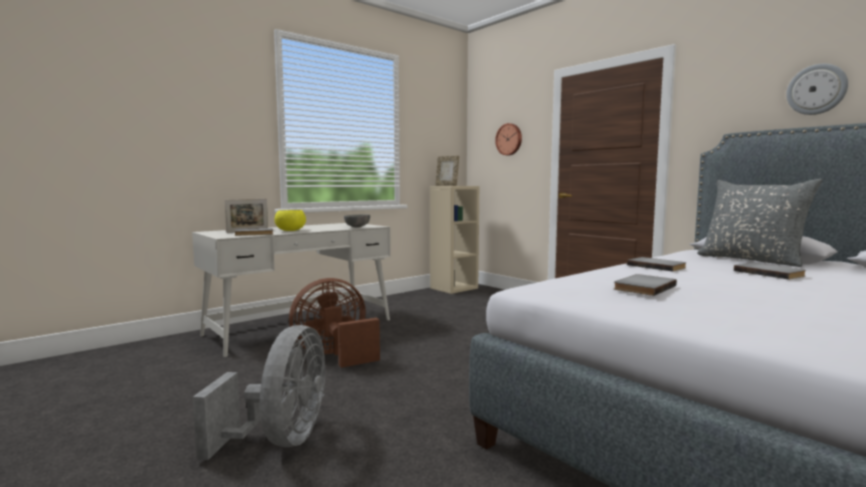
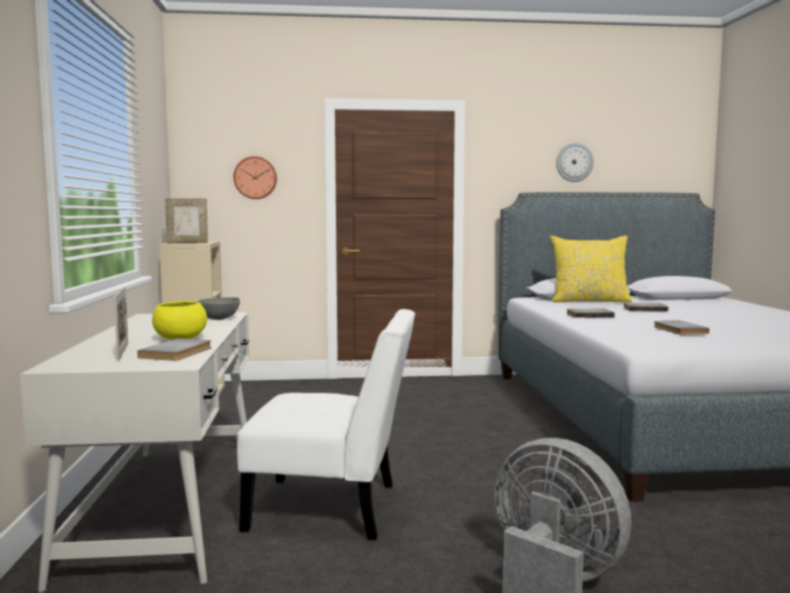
camera: 55 degrees left, 0 degrees up
brown fan [289,278,380,368] -> white chair [237,309,415,540]
grey pillow [697,179,823,267] -> yellow pillow [550,236,632,303]

